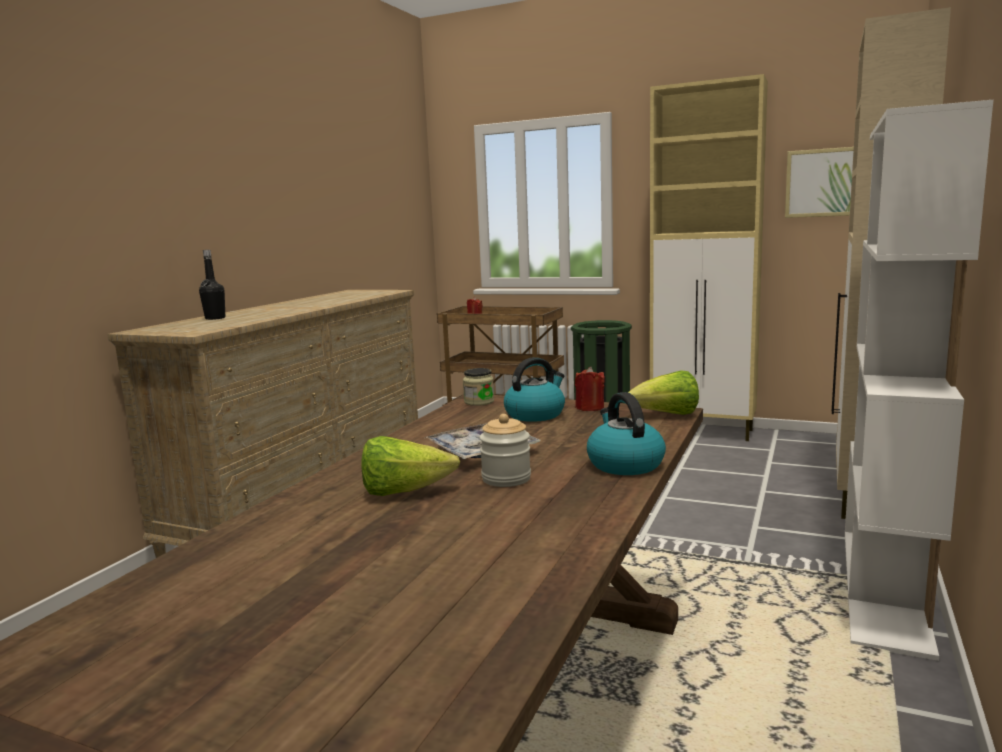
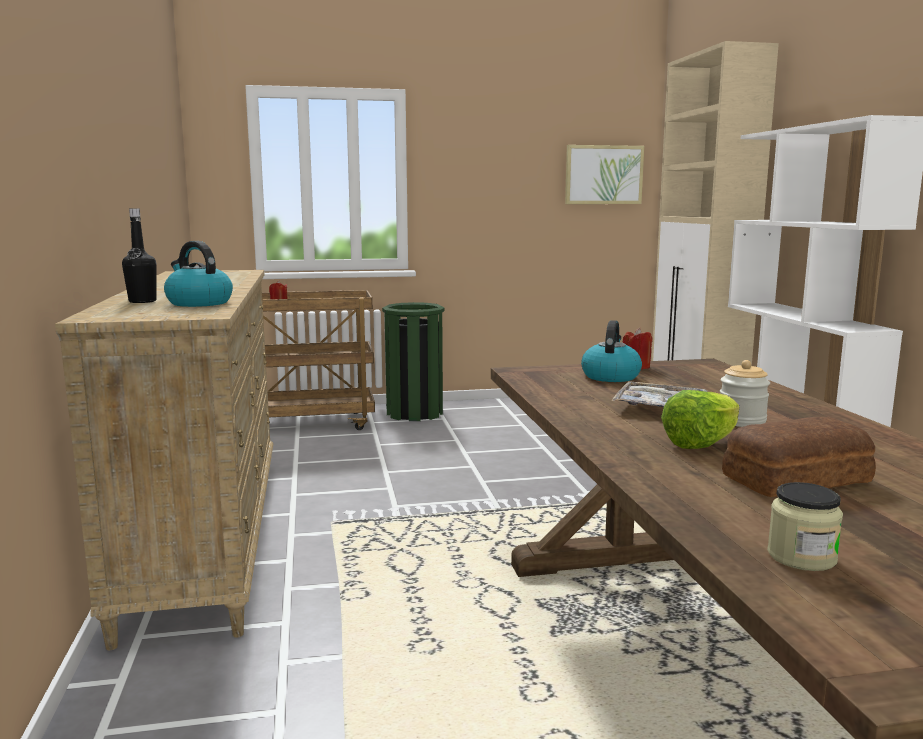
camera: 35 degrees left, 0 degrees up
jar [463,368,494,406] -> jar moved to [767,482,843,571]
kettle [587,392,666,475] -> kettle moved to [164,241,233,307]
lettuce [628,370,699,415] -> none
beige cabinet [650,74,768,441] -> none
none -> bread [722,417,876,497]

